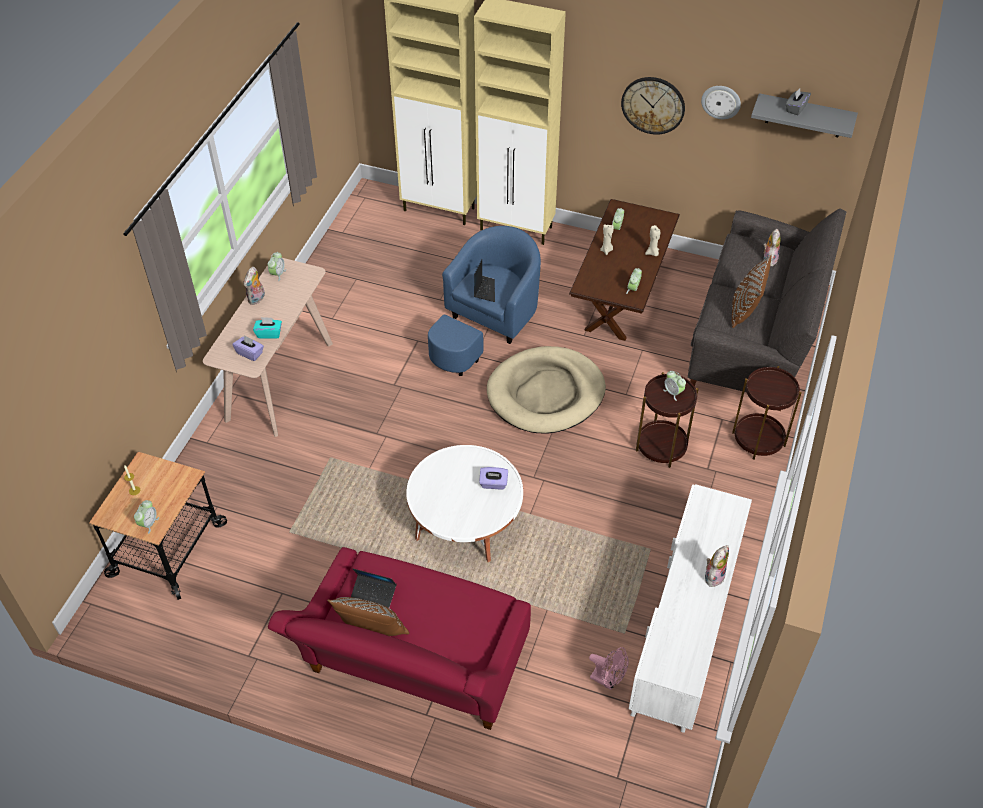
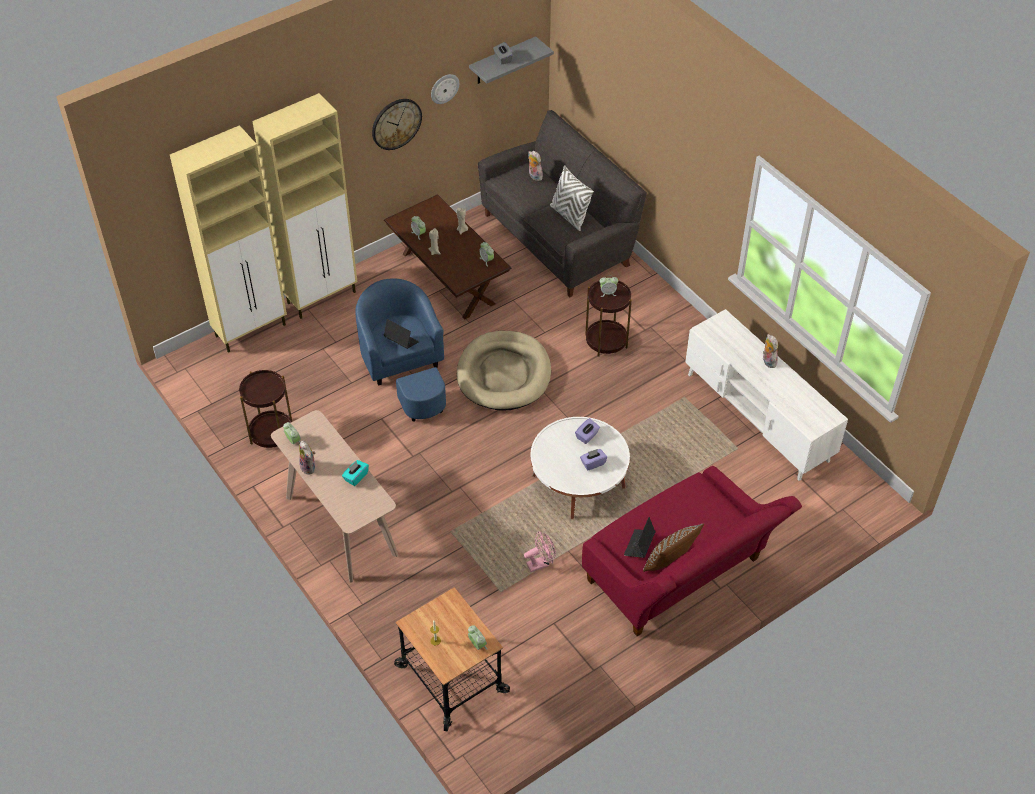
camera: 55 degrees left, 0 degrees up
purple tissue box [233,335,264,361] -> purple tissue box moved to [580,449,607,470]
laptop [351,569,396,608] -> laptop turned 150 degrees clockwise [624,517,655,558]
pink fan [589,647,629,690] -> pink fan moved to [524,531,556,572]
brown pillow [732,255,772,328] -> white pillow [550,165,594,231]
brown side table [732,366,802,460] -> brown side table moved to [239,370,292,448]

